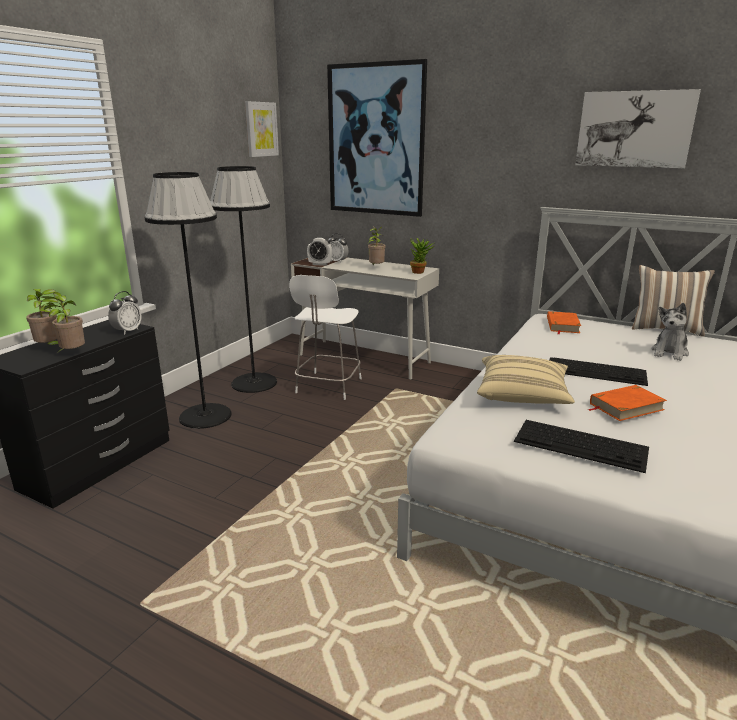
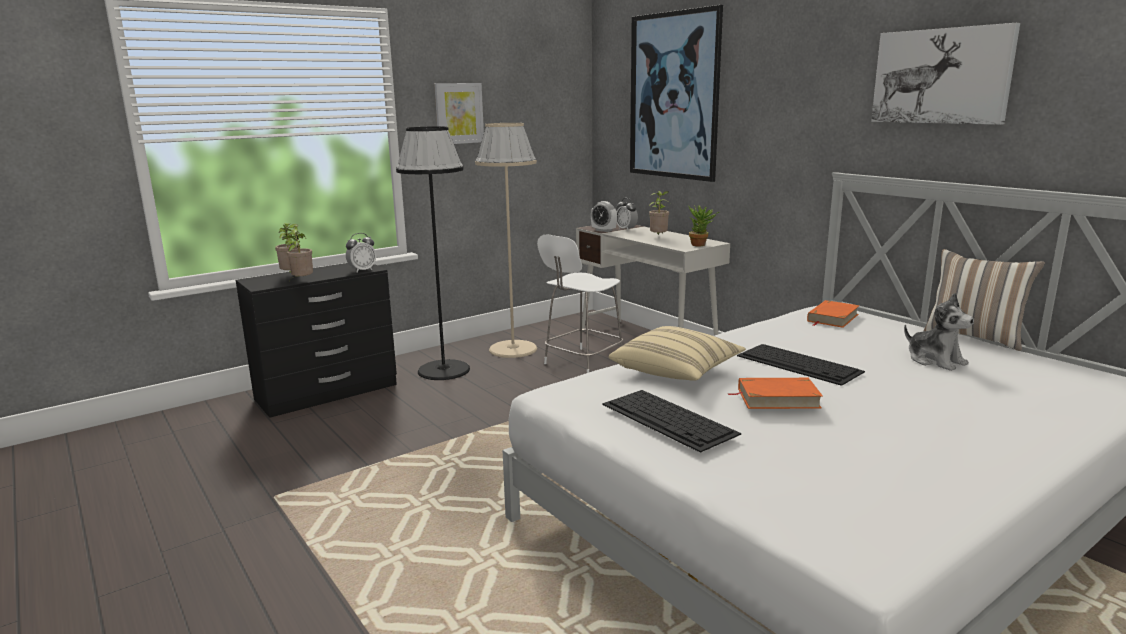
camera: 25 degrees right, 5 degrees down
black floor lamp [210,166,277,393] -> beige floor lamp [475,123,537,358]
picture [245,101,279,157] -> picture moved to [434,83,484,144]
plush toy [651,303,689,361] -> plush toy turned 90 degrees counterclockwise [904,293,974,371]

